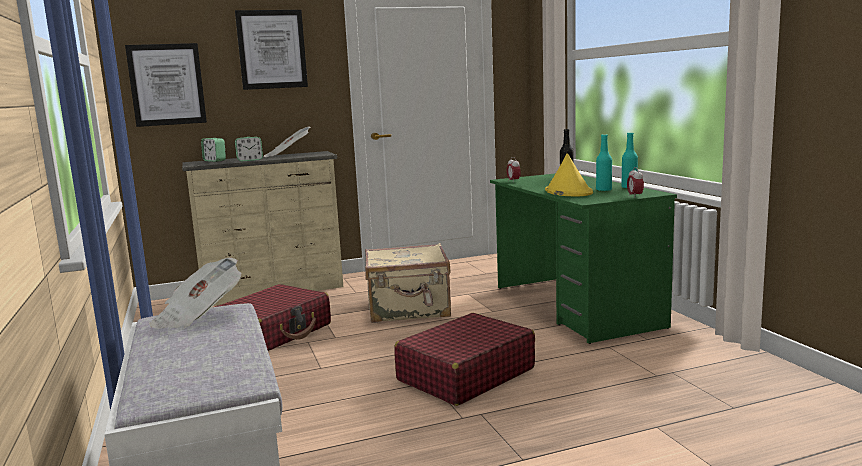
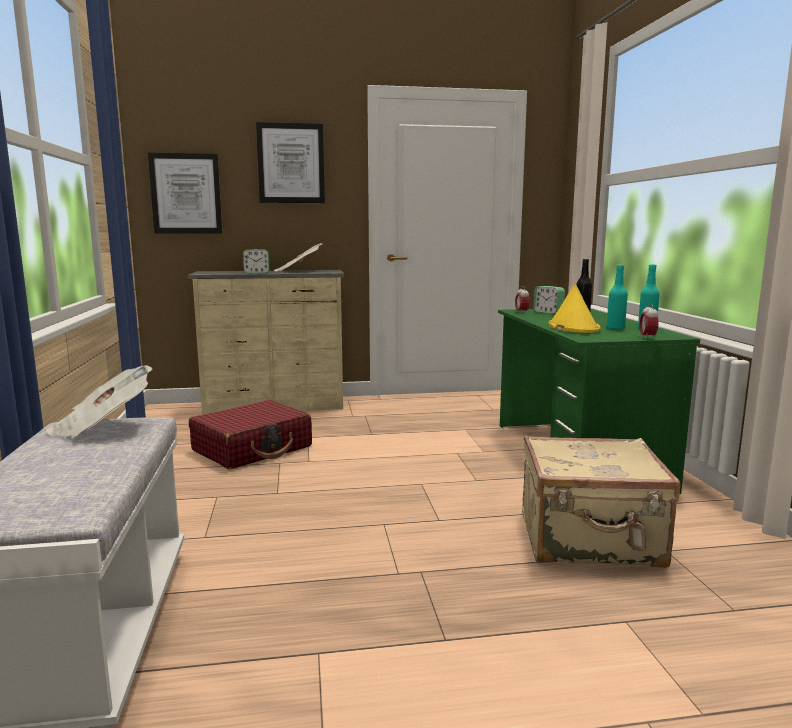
camera: 10 degrees right, 0 degrees up
alarm clock [201,138,226,162] -> alarm clock moved to [533,286,565,314]
beige suitcase [365,243,451,323] -> beige suitcase moved to [522,436,680,568]
red suitcase [394,313,535,406] -> none

